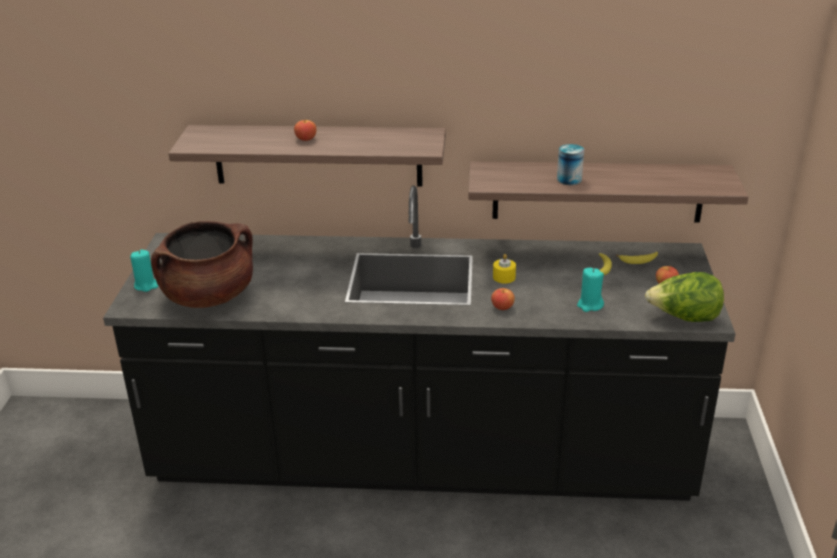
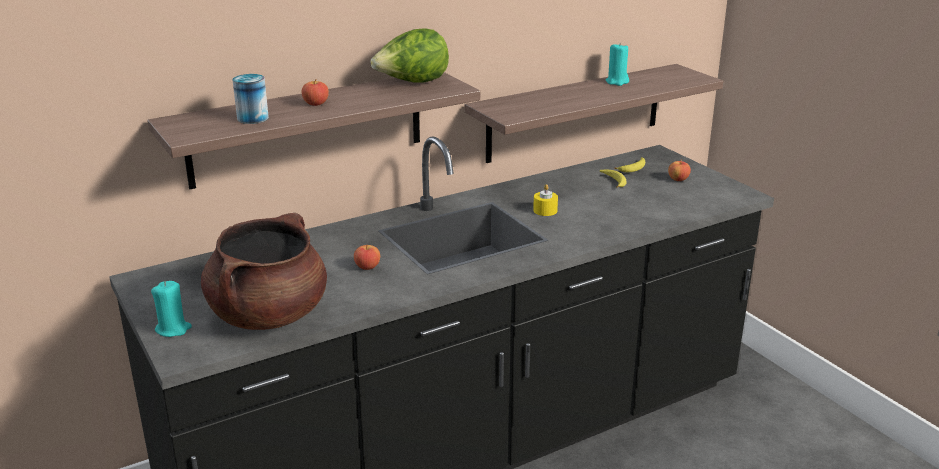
camera: 35 degrees left, 5 degrees down
apple [491,288,515,310] -> apple moved to [354,245,380,270]
can [557,144,584,185] -> can moved to [232,74,269,124]
turquoise candle [577,268,604,312] -> turquoise candle moved to [606,42,629,86]
lettuce [645,272,724,322] -> lettuce moved to [370,28,449,83]

